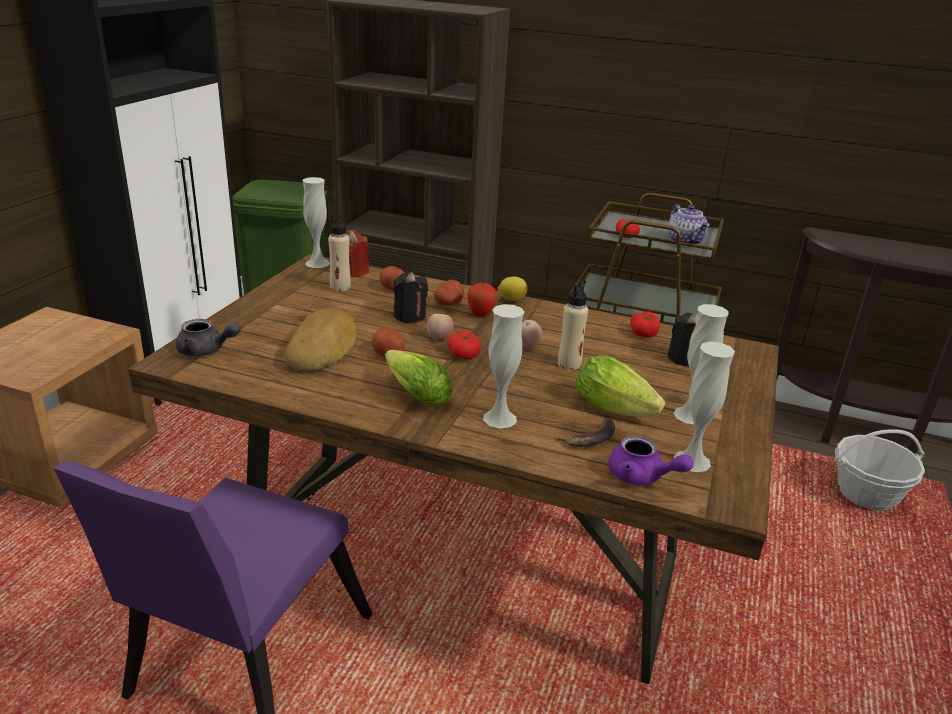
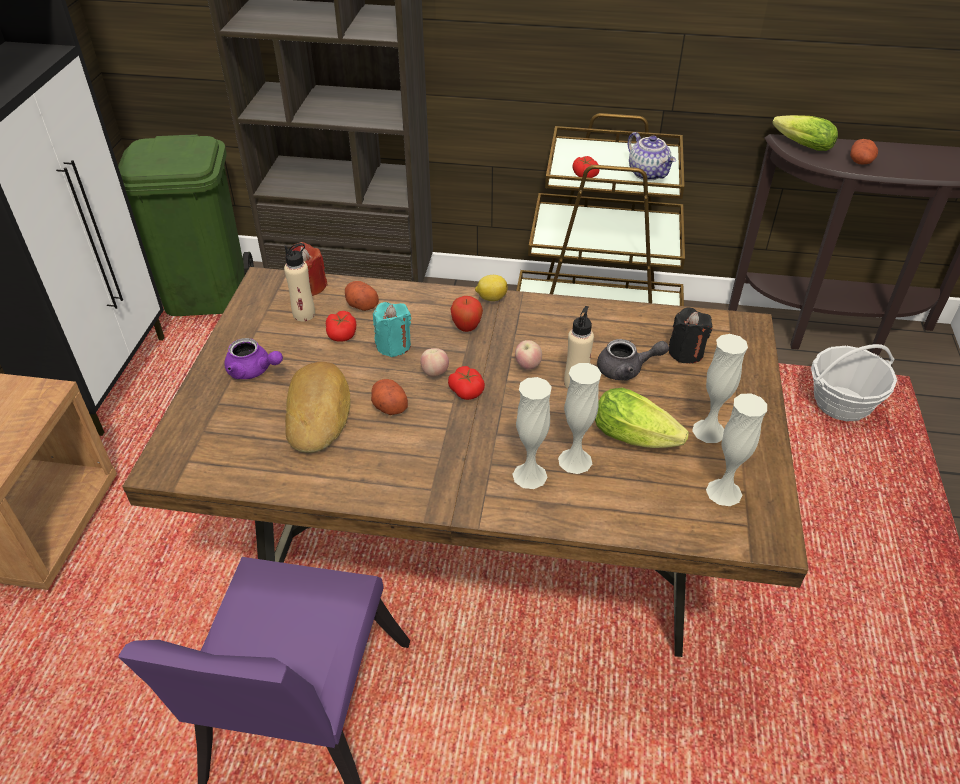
camera: 10 degrees left, 15 degrees up
grey teapot [176,319,240,356] -> grey teapot moved to [597,339,669,380]
white vase [303,177,330,268] -> white vase moved to [558,363,602,474]
lettuce [385,350,453,406] -> lettuce moved to [772,115,838,151]
black candle [394,272,428,323] -> turquoise candle [373,302,411,357]
potato [433,280,464,306] -> potato moved to [850,139,878,165]
banana [554,418,615,447] -> none
purple teapot [608,435,693,485] -> purple teapot moved to [225,338,283,379]
tomato [630,311,660,338] -> tomato moved to [326,311,356,342]

